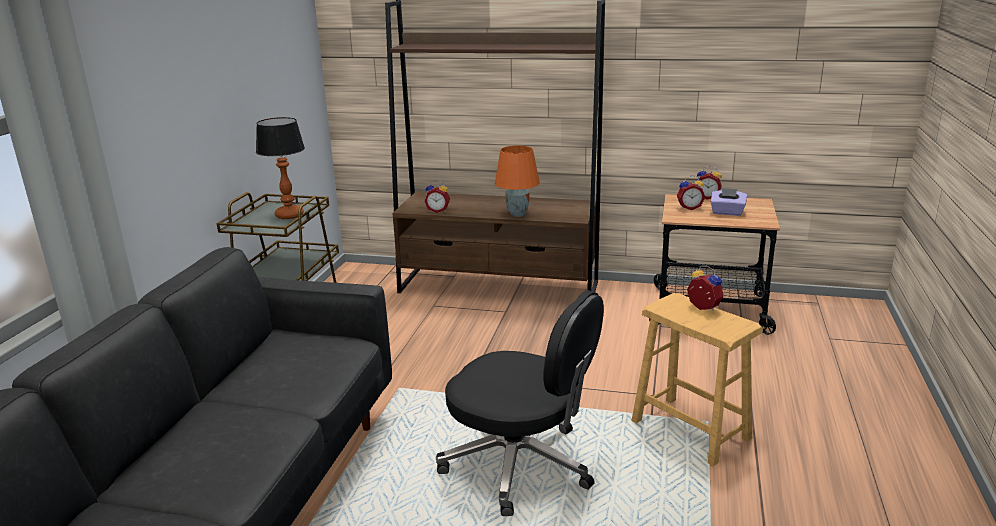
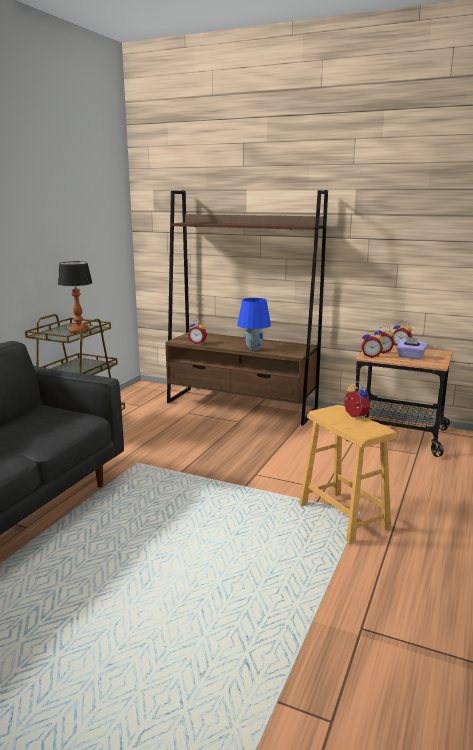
camera: 10 degrees right, 5 degrees down
black office chair [436,290,604,516] -> none
orange table lamp [495,146,540,217] -> blue table lamp [237,298,271,351]
none -> alarm clock [361,330,383,358]

